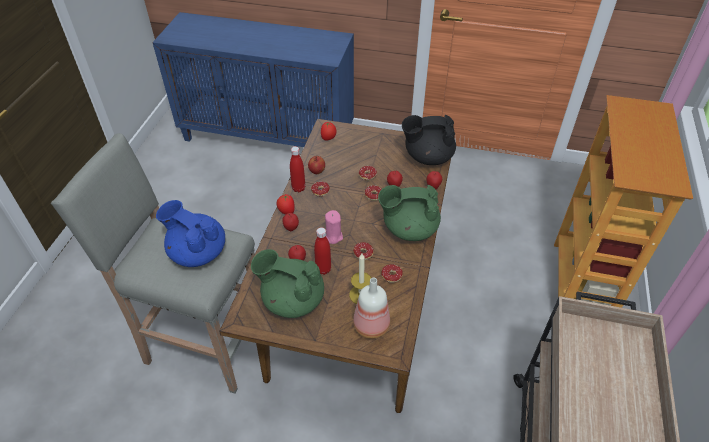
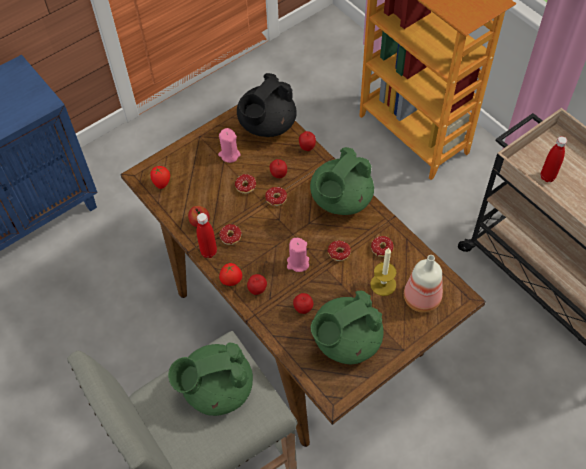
camera: 50 degrees left, 10 degrees up
blue teapot [156,200,225,267] -> green teapot [168,342,253,416]
red bottle [314,227,331,275] -> red bottle moved to [541,136,567,182]
none -> pink candle [218,128,241,163]

